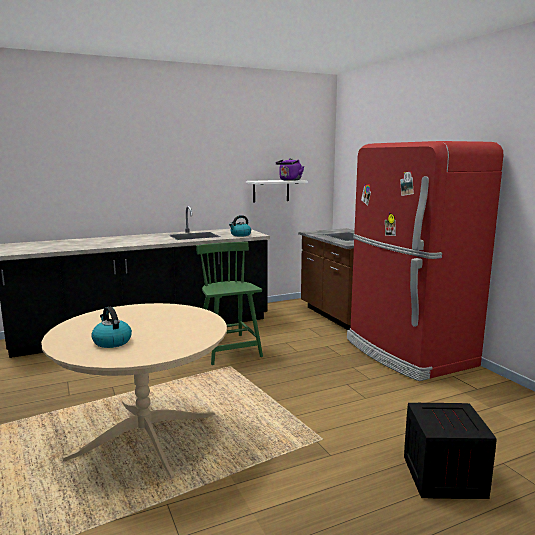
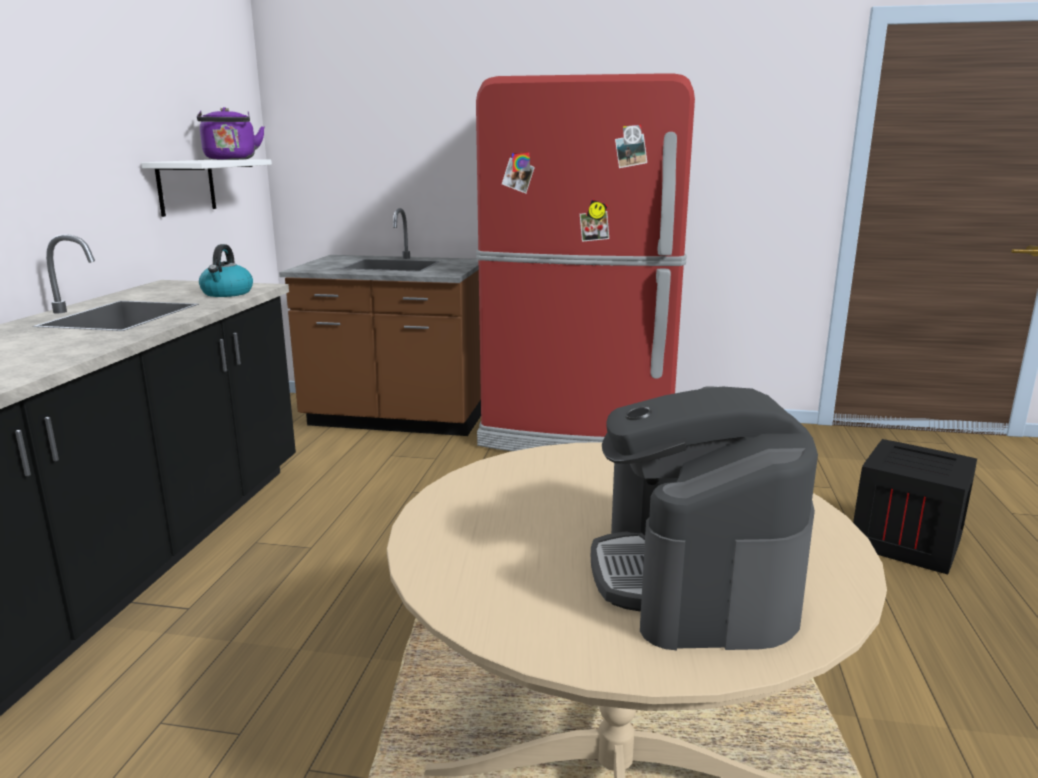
camera: 55 degrees left, 5 degrees up
kettle [91,307,132,348] -> coffee machine [591,386,818,650]
green chair [196,242,263,365] -> none

